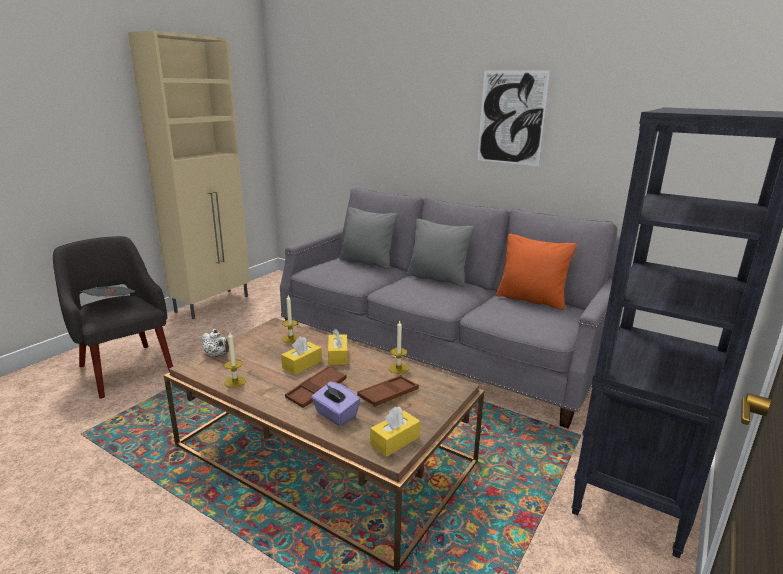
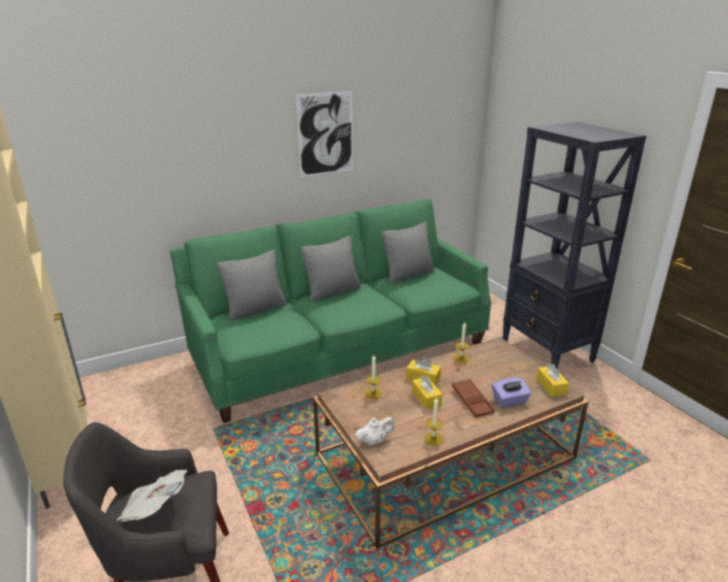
camera: 60 degrees left, 5 degrees up
grey sofa [280,187,620,428] -> green sofa [170,199,491,423]
brown tray [357,375,419,407] -> none
orange pillow [496,234,577,310] -> grey pillow [382,222,435,283]

